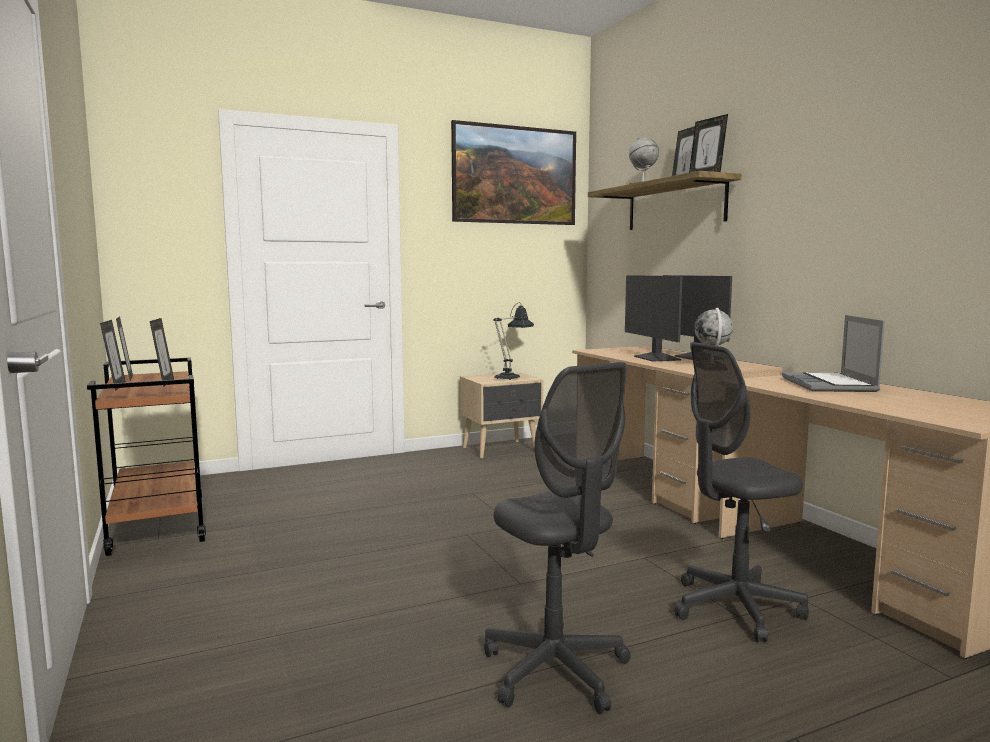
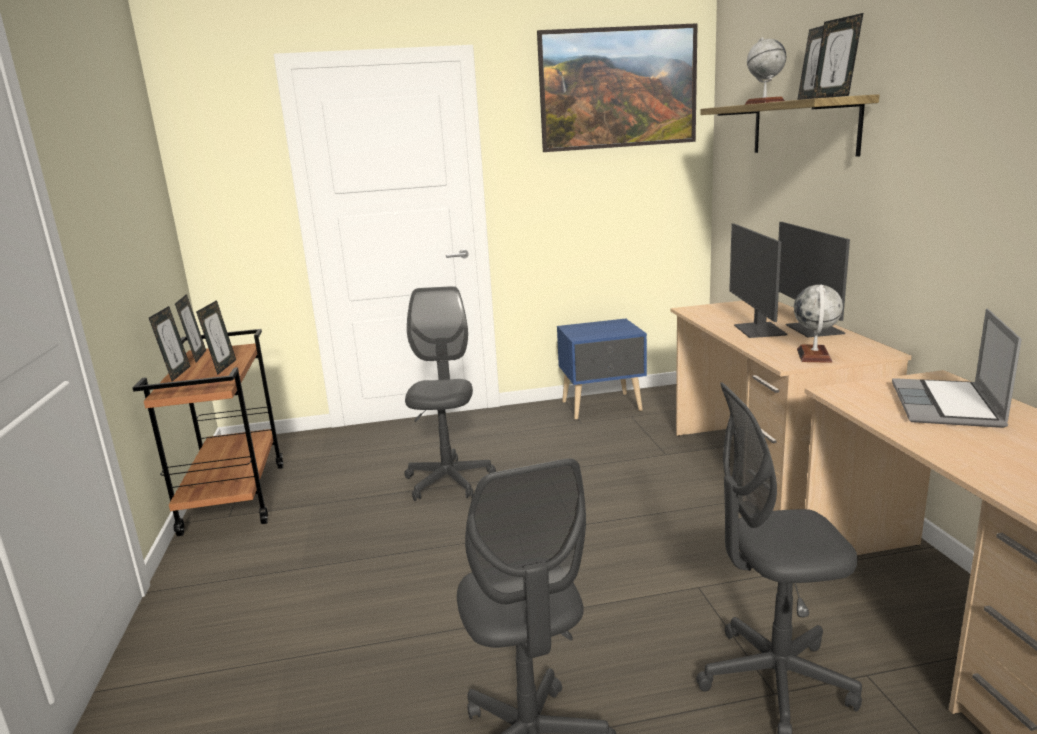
camera: 15 degrees right, 10 degrees up
beige nightstand [460,372,544,459] -> blue nightstand [557,319,647,419]
table lamp [493,302,534,379] -> none
none -> grey office chair [405,286,496,501]

